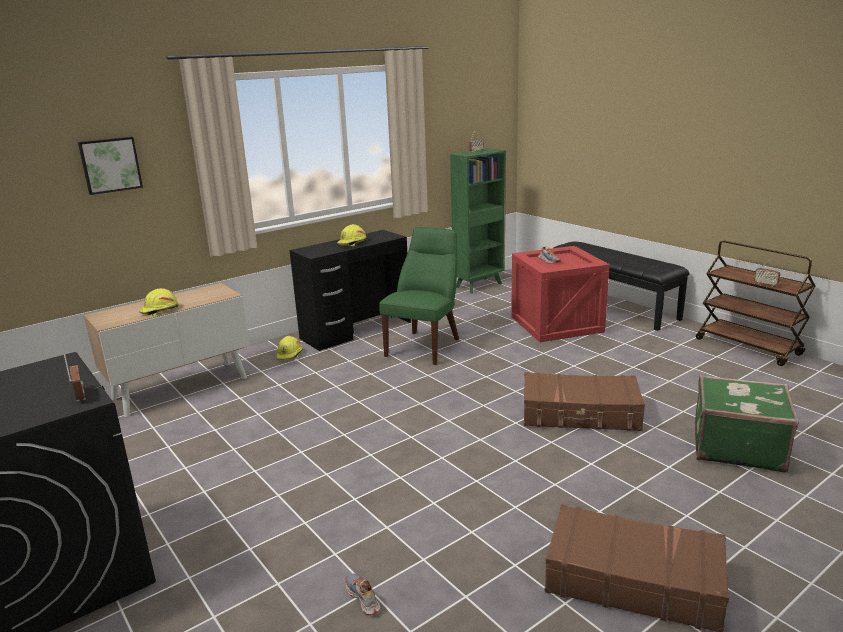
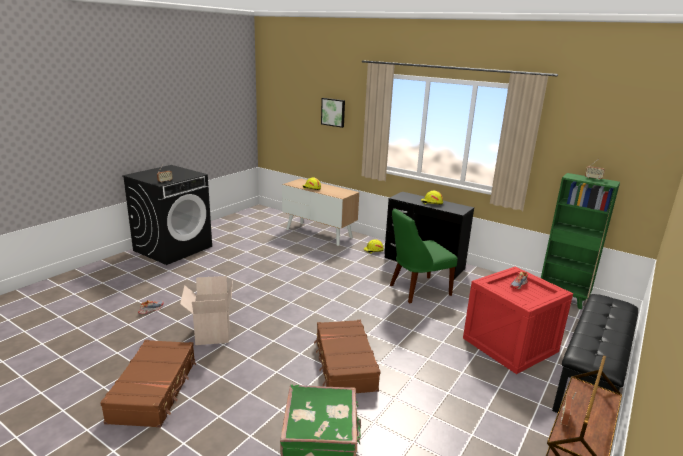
camera: 70 degrees right, 0 degrees up
green chair [379,227,459,365] -> green chair turned 150 degrees clockwise [390,209,458,303]
none -> cardboard box [180,276,232,345]

